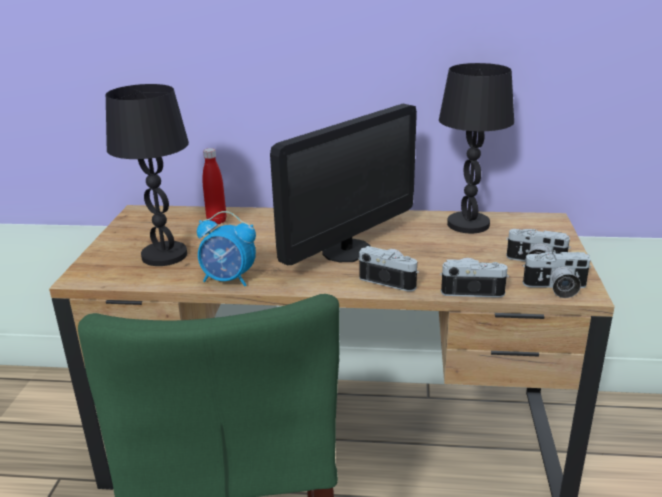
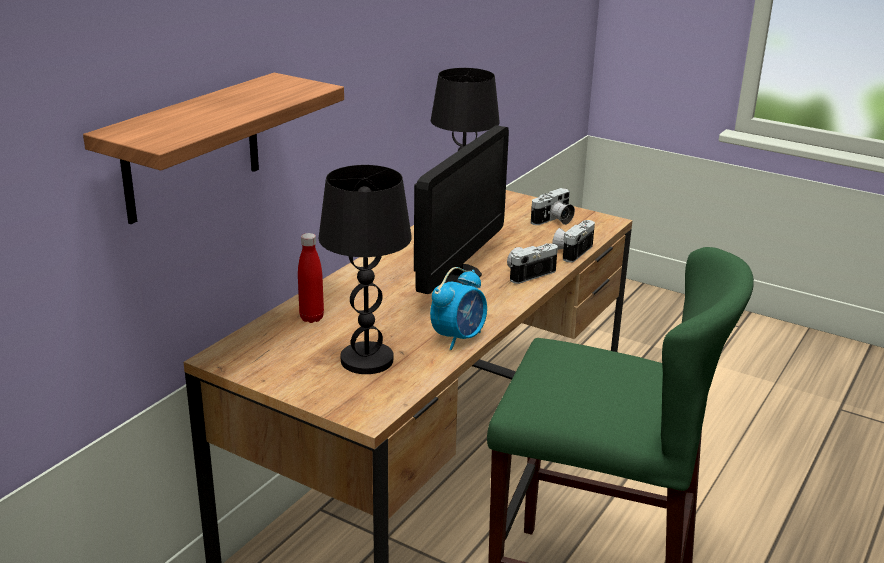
camera: 65 degrees left, 0 degrees up
monitor [270,104,417,265] -> monitor turned 45 degrees clockwise [414,125,509,294]
camera [523,252,591,298] -> none
none -> shelf [83,73,344,224]

